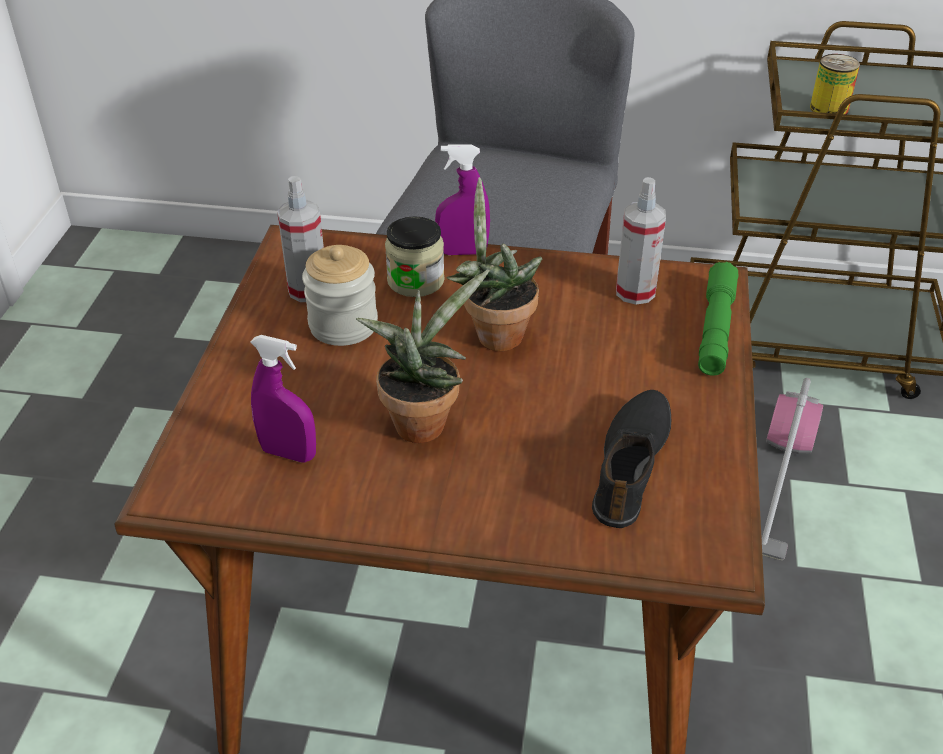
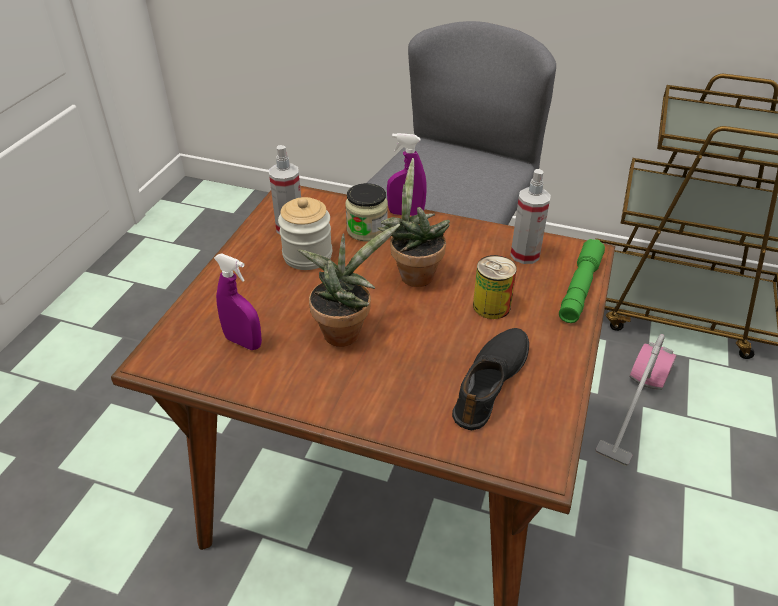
camera: 10 degrees right, 0 degrees up
can [810,54,860,114] -> can moved to [473,255,517,319]

